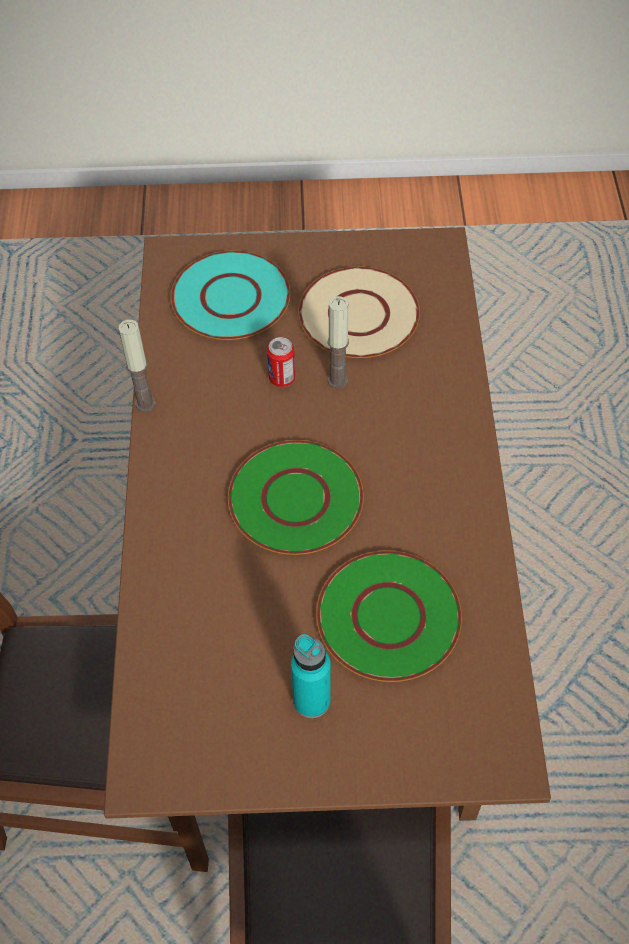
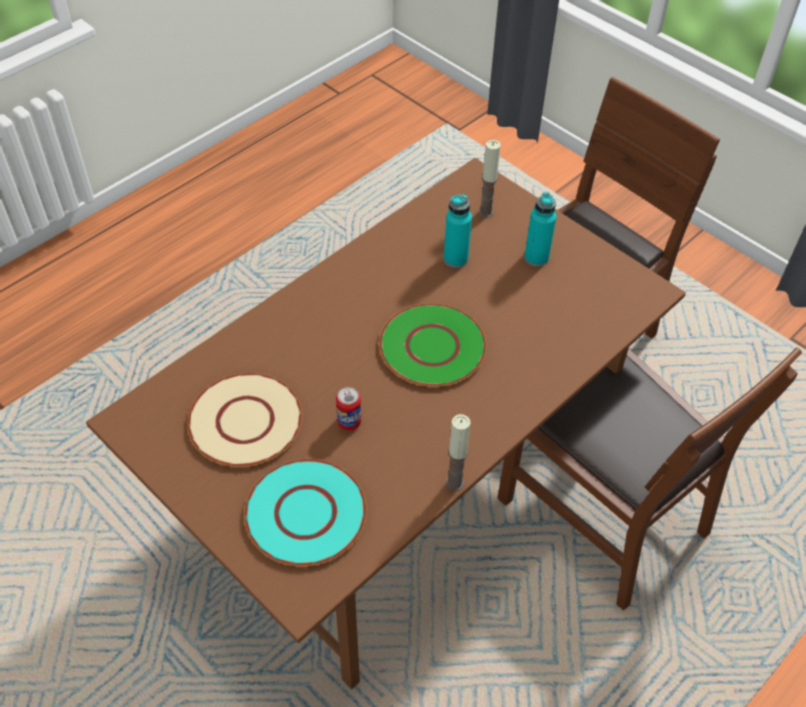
camera: 135 degrees left, 5 degrees down
green plate [316,551,462,682] -> turquoise bottle [444,194,472,268]
candle [328,296,349,389] -> candle moved to [478,140,501,218]

